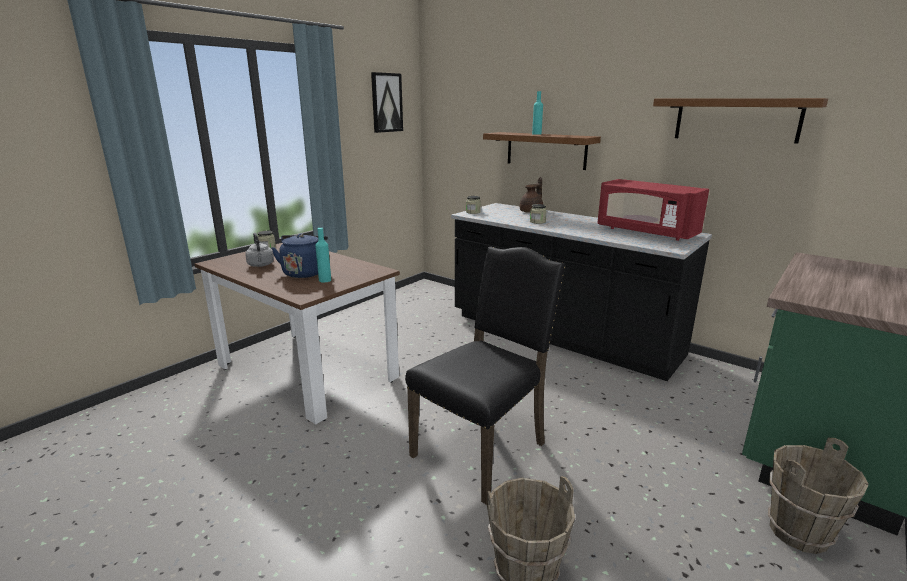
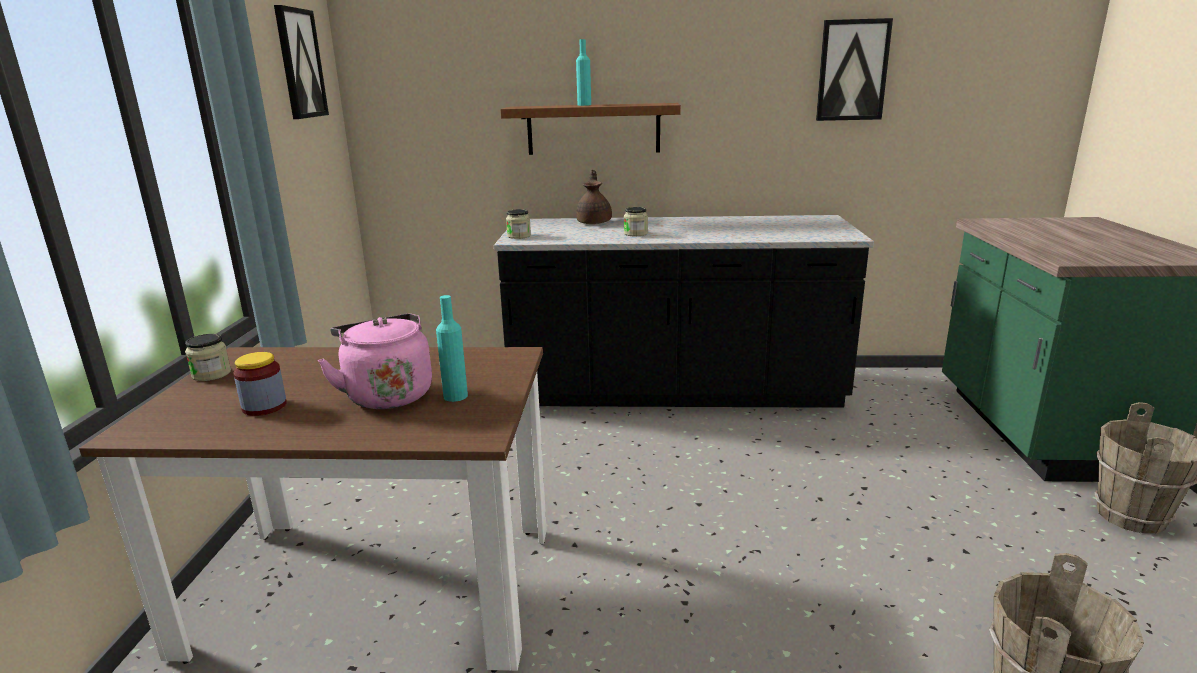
camera: 35 degrees left, 0 degrees up
grey kettle [245,233,274,267] -> jar [233,352,287,416]
blue kettle [271,233,328,278] -> pink kettle [318,313,432,409]
black chair [405,246,566,505] -> none
red microwave [597,179,709,241] -> none
brown shelf [653,98,828,144] -> picture [816,18,893,121]

